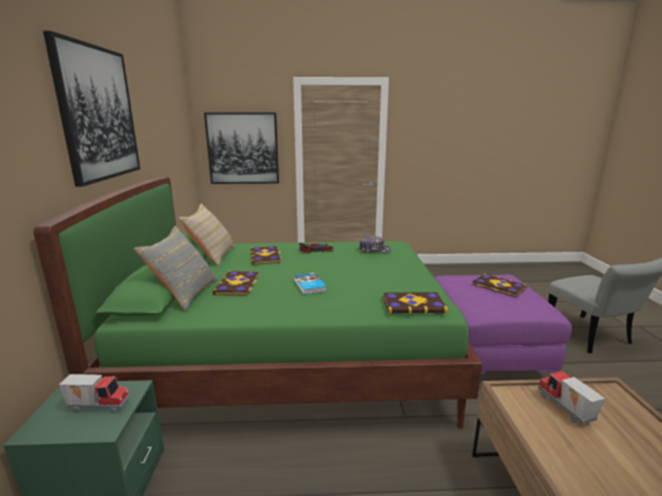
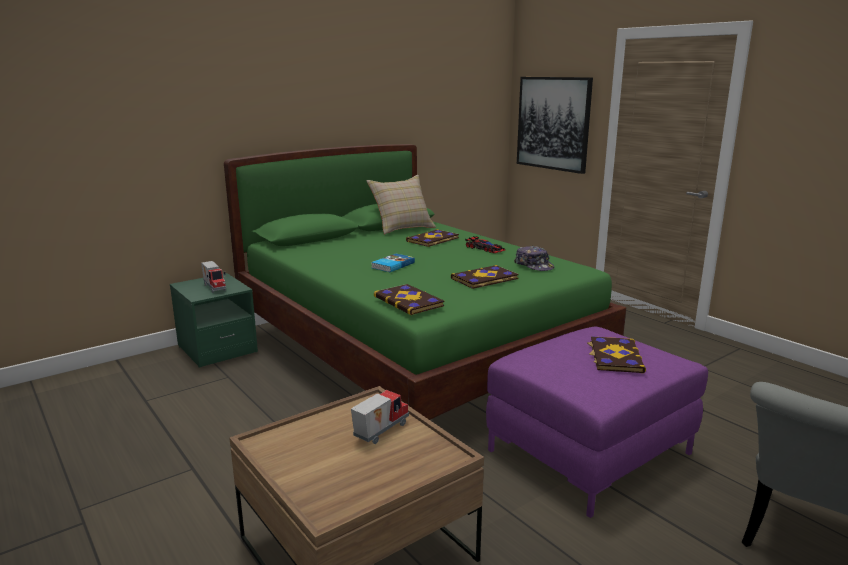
camera: 55 degrees right, 0 degrees up
picture [43,31,140,187] -> none
grey pillow [134,226,218,310] -> none
book [212,271,259,296] -> book moved to [451,265,519,289]

